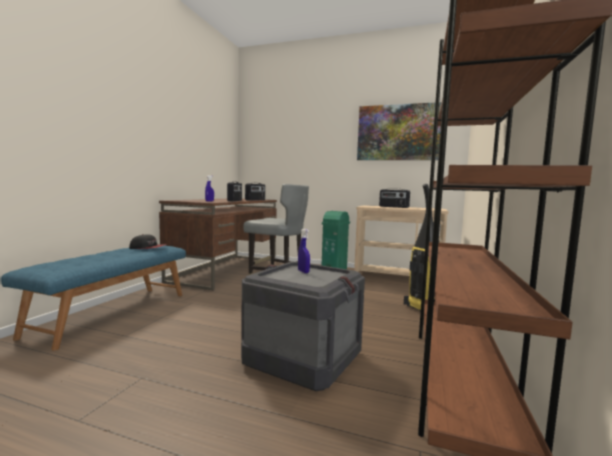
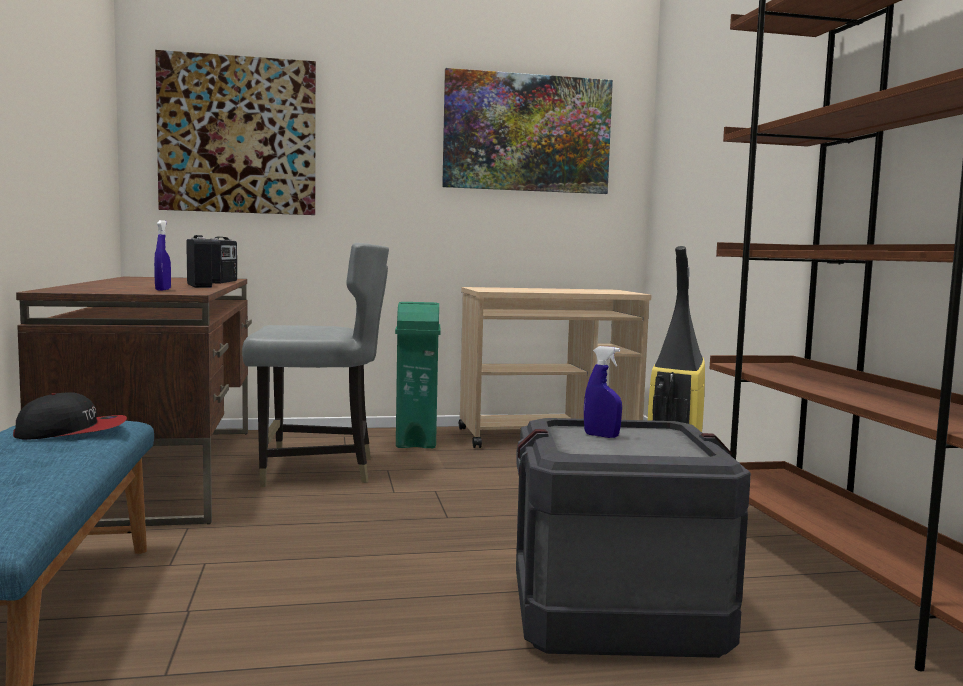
camera: 30 degrees left, 0 degrees up
radio [379,188,410,208] -> none
none -> picture [155,50,316,215]

